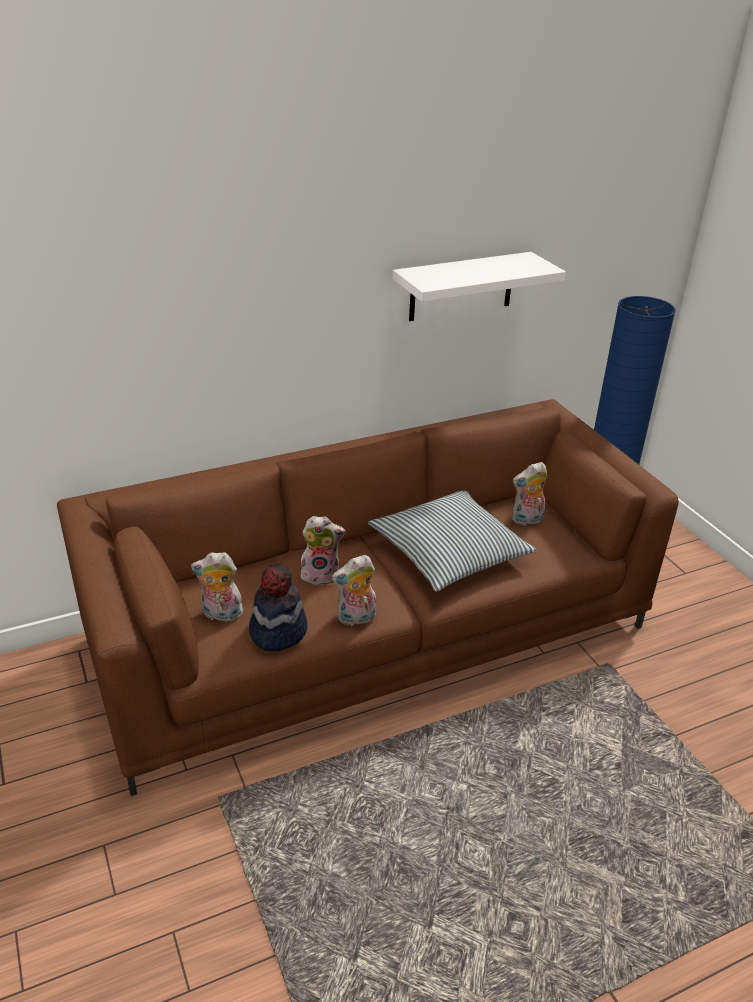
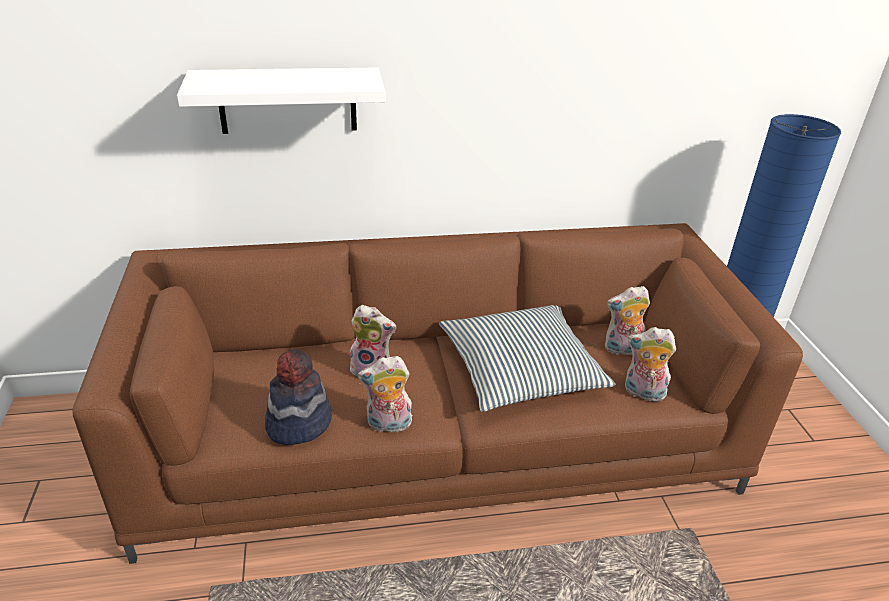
camera: 15 degrees right, 0 degrees up
plush toy [191,552,243,622] -> plush toy moved to [625,327,676,401]
white shelf [392,252,566,321] -> white shelf moved to [177,67,386,134]

